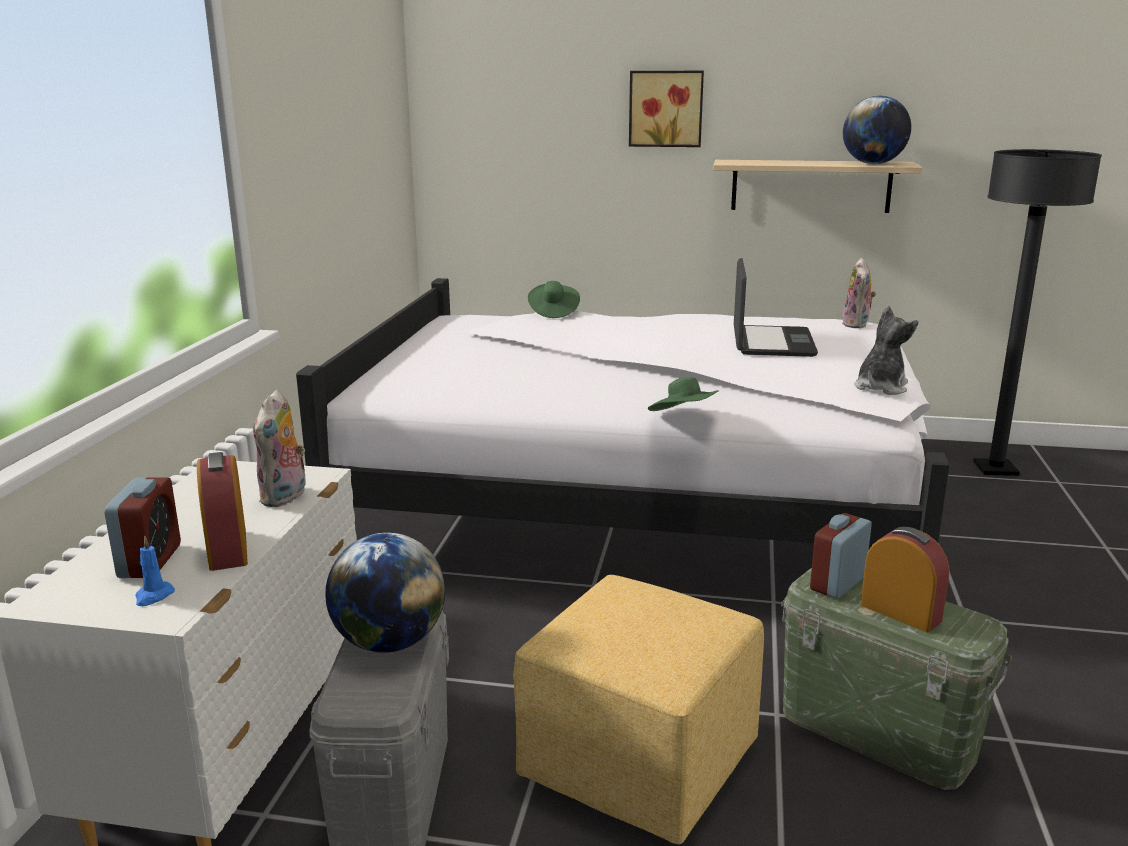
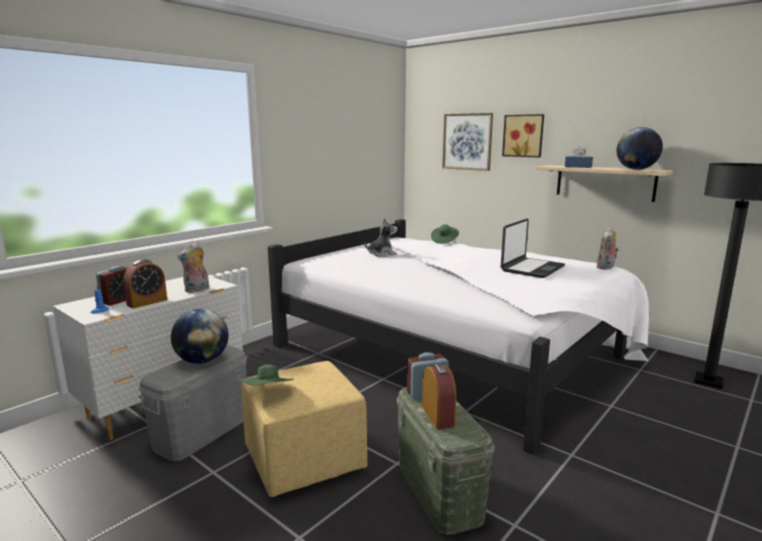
camera: 30 degrees right, 5 degrees down
alarm clock [197,452,248,571] -> alarm clock turned 150 degrees counterclockwise [123,259,167,308]
green hat [648,377,719,411] -> green hat moved to [240,364,294,386]
plush toy [854,306,918,395] -> plush toy moved to [364,218,397,257]
none -> picture [442,113,493,171]
none -> blue tissue box [565,147,593,168]

